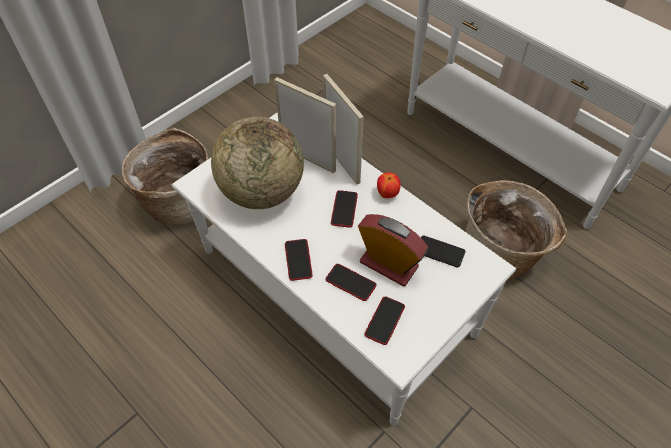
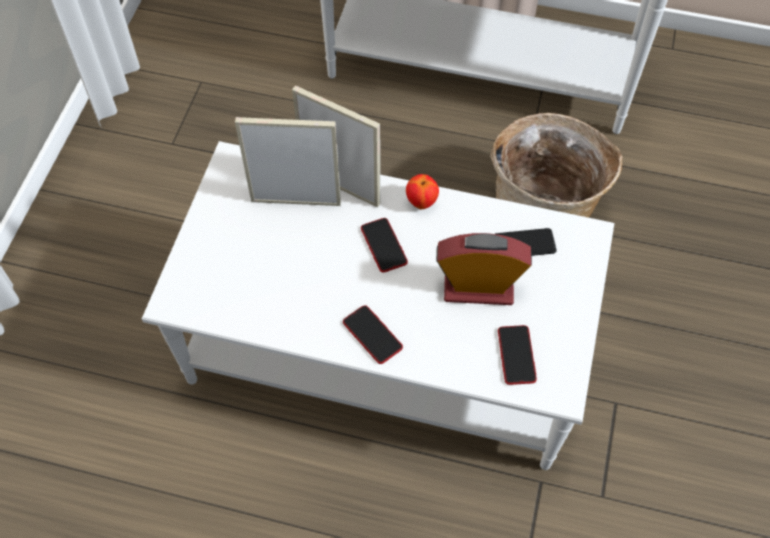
camera: 30 degrees left, 5 degrees up
basket [122,128,208,225] -> none
globe [211,117,304,209] -> none
phone [326,264,376,301] -> none

